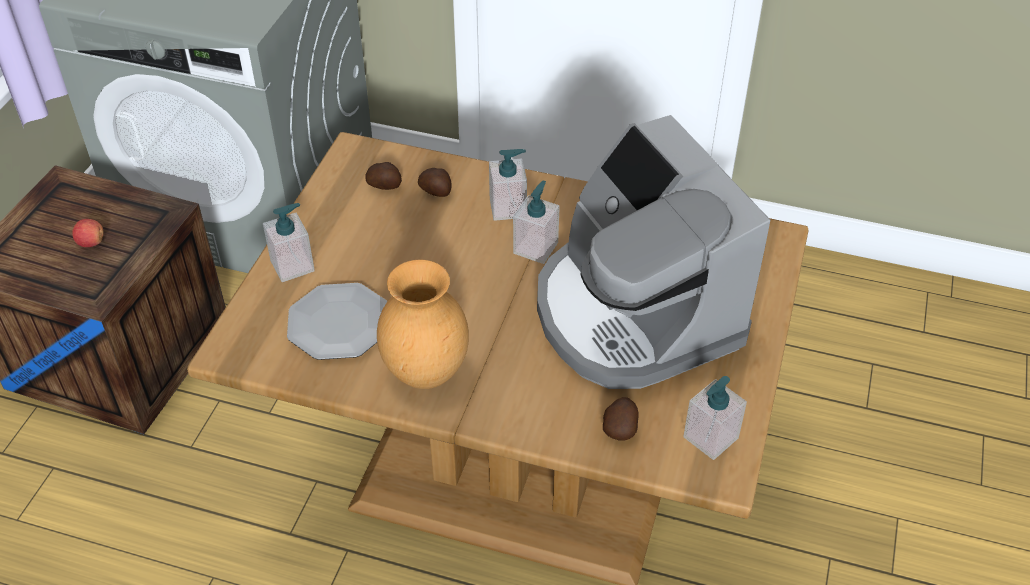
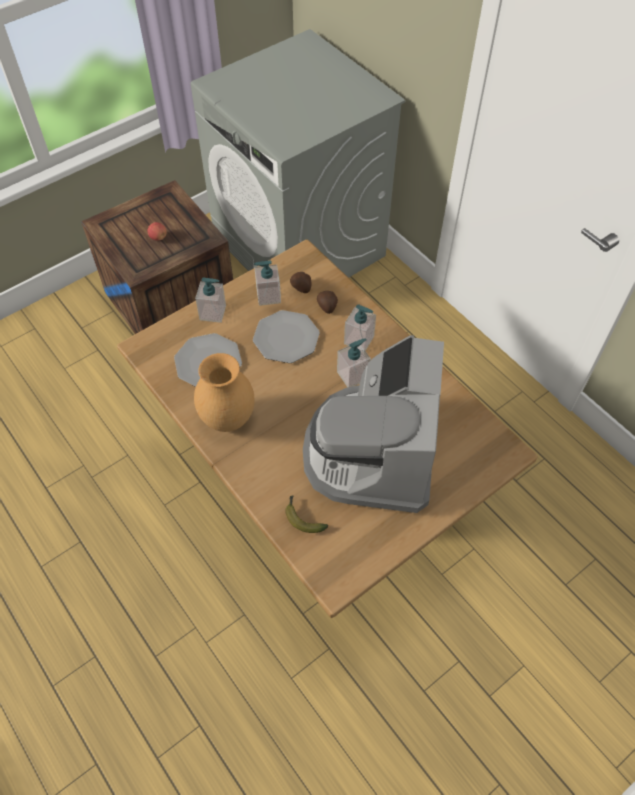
camera: 35 degrees right, 10 degrees up
potato [603,397,639,441] -> banana [285,496,328,533]
soap dispenser [683,376,747,460] -> soap dispenser moved to [254,260,281,306]
none -> plate [253,310,320,363]

